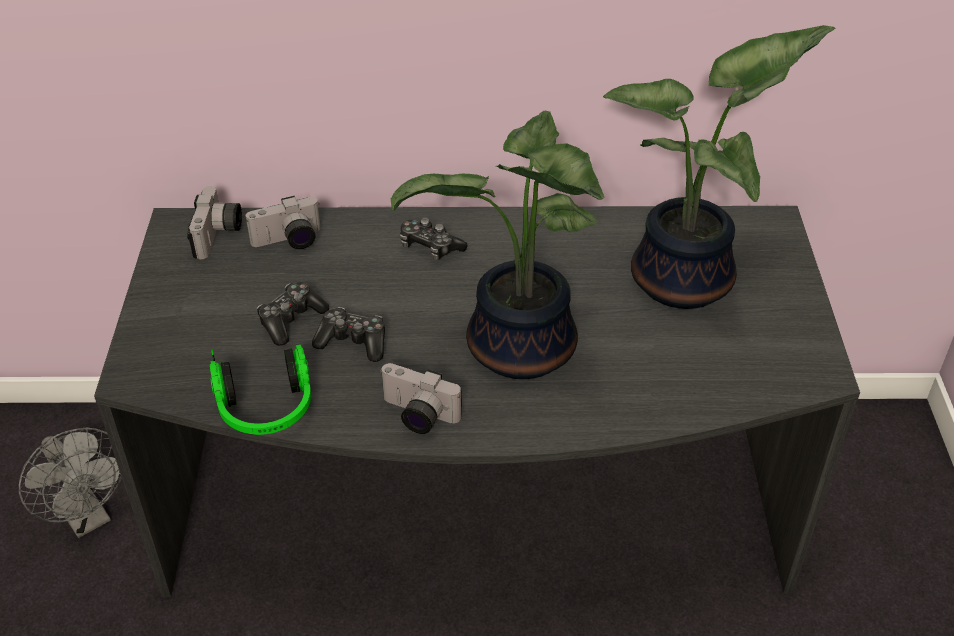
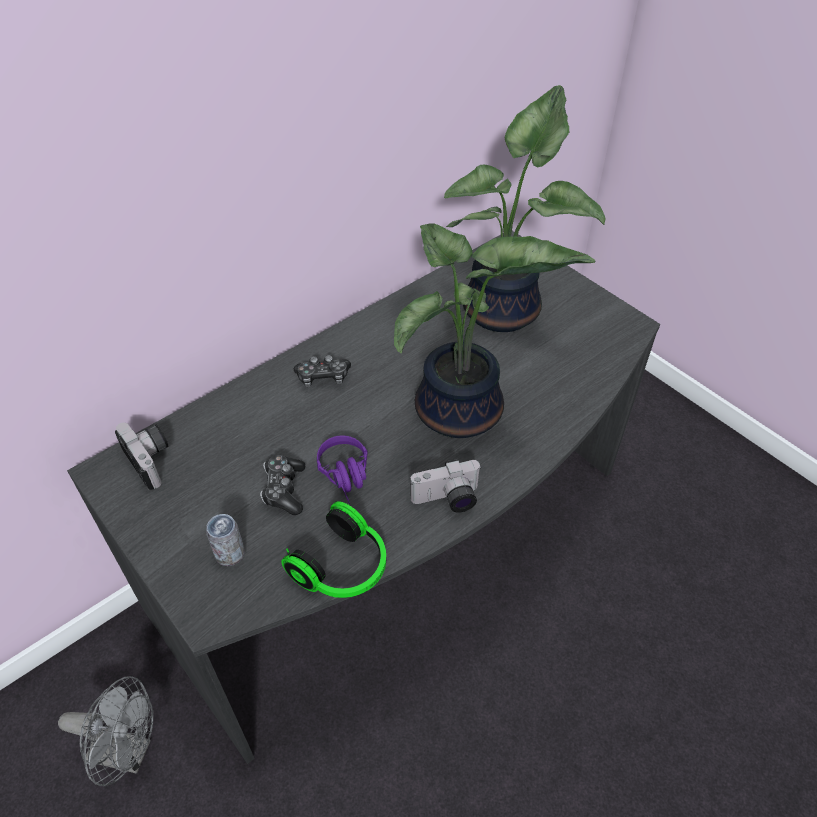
camera: 40 degrees left, 5 degrees up
camera [246,196,321,249] -> none
game controller [312,307,385,362] -> purple headphones [317,435,368,504]
none -> can [206,514,245,566]

